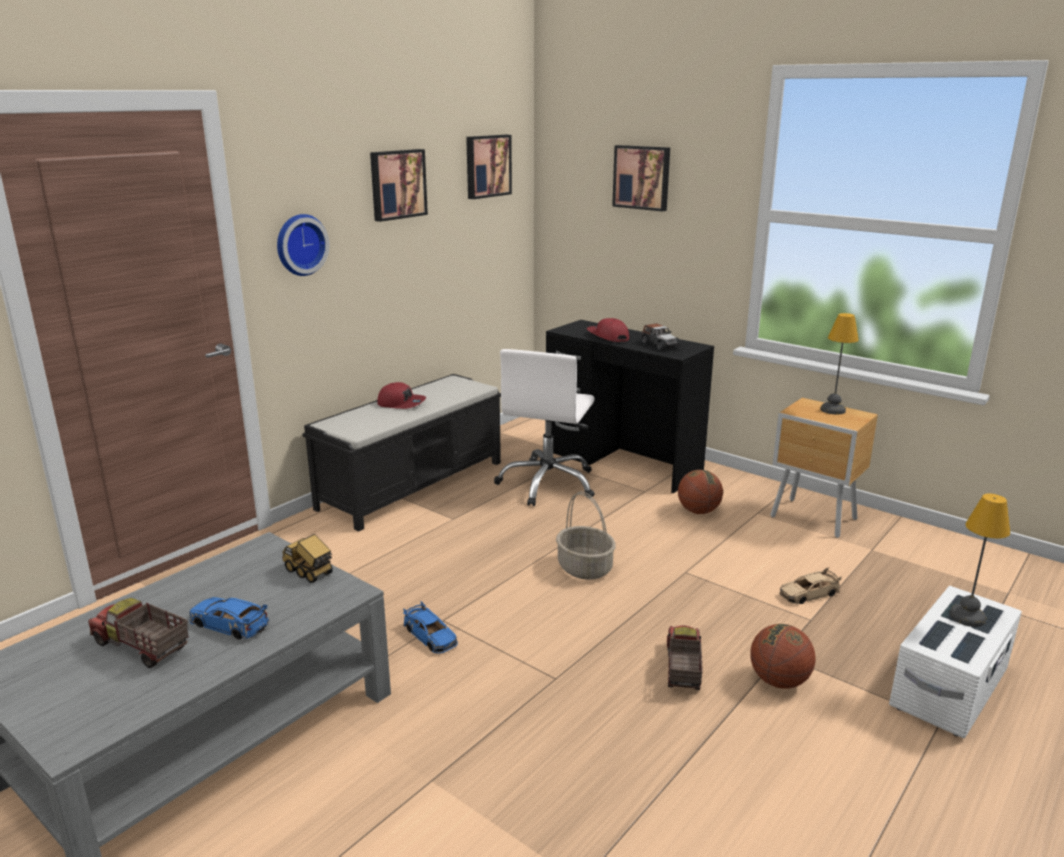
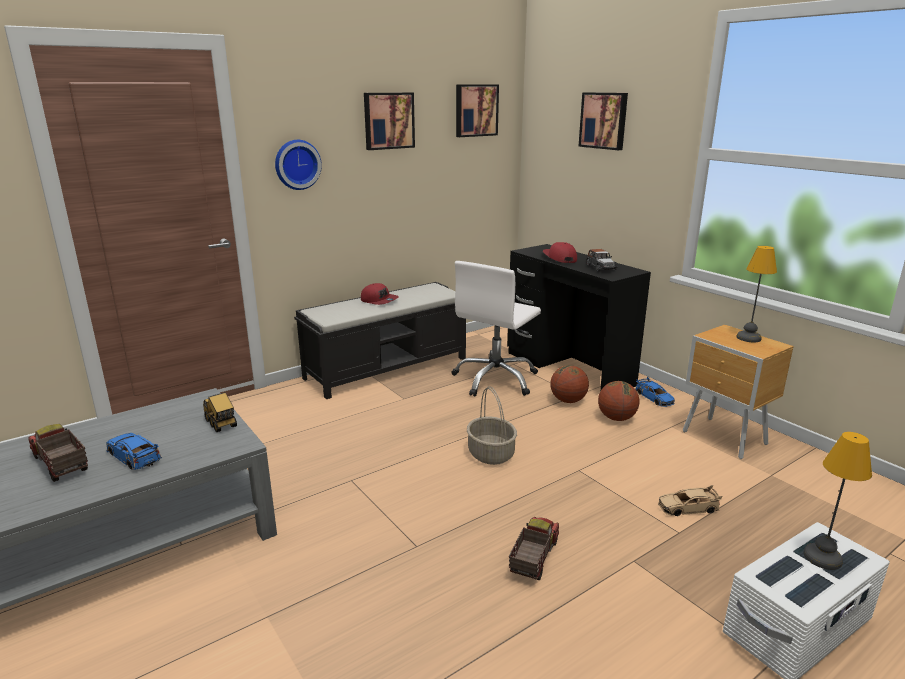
camera: 15 degrees right, 0 degrees up
blue toy car [403,601,458,654] -> blue toy car moved to [635,377,675,407]
basketball [750,624,816,689] -> basketball moved to [550,365,589,403]

